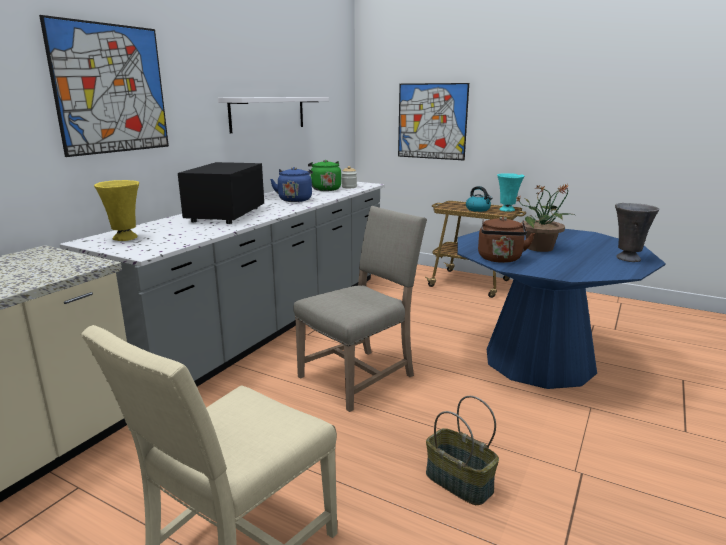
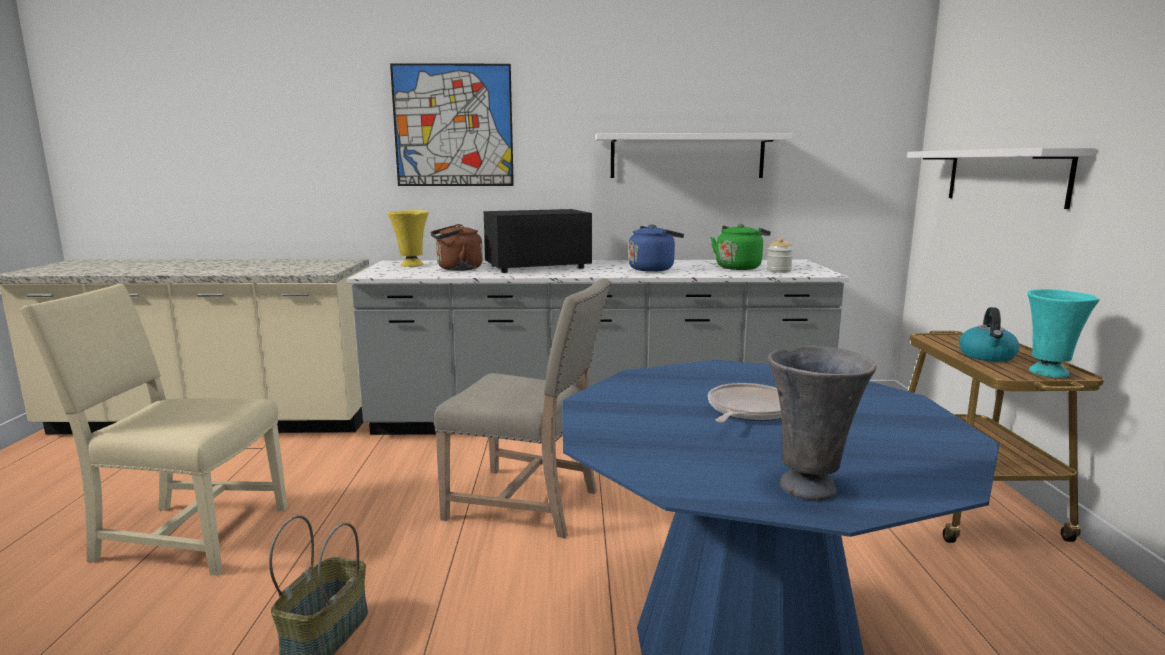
camera: 60 degrees right, 5 degrees down
picture [398,83,469,160] -> white shelf [907,148,1097,209]
brown kettle [478,217,535,263] -> brown kettle moved to [430,224,483,271]
potted plant [515,184,576,252] -> frying pan [708,383,781,423]

